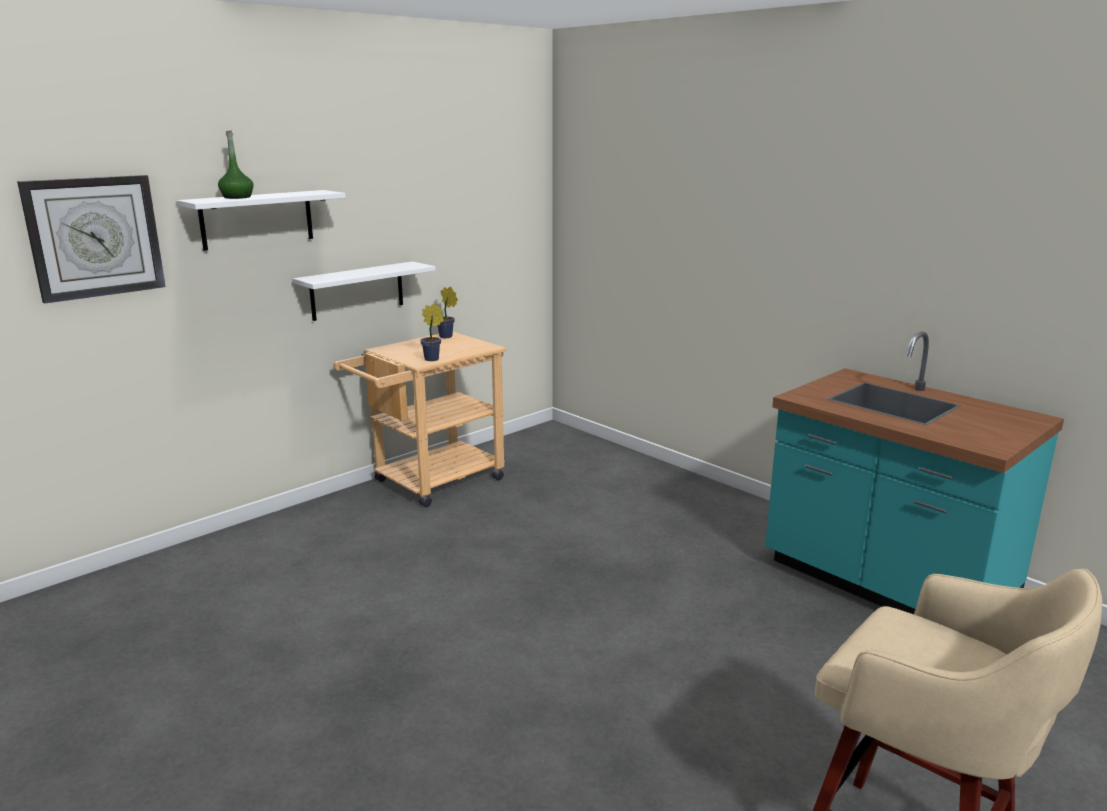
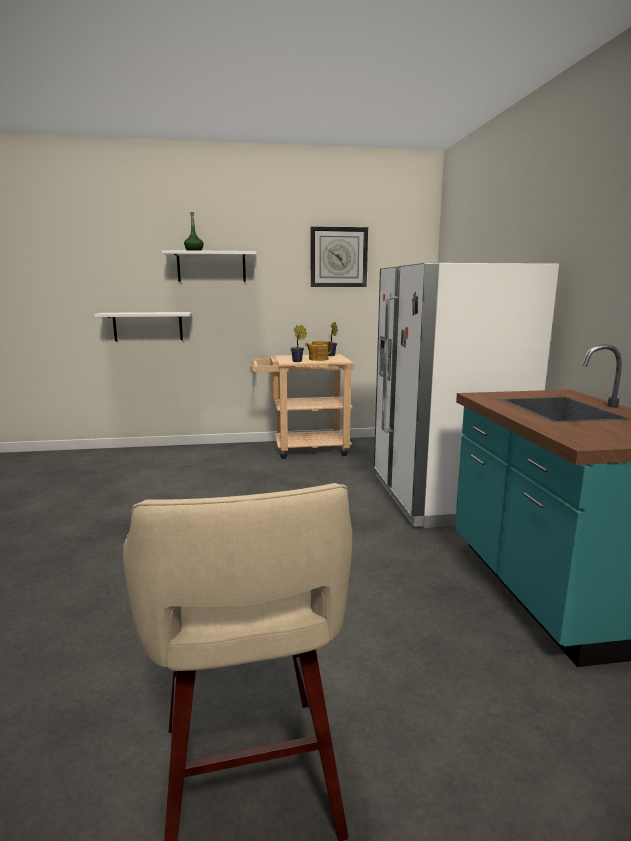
camera: 35 degrees right, 5 degrees down
wall clock [17,175,166,304] -> wall clock moved to [311,226,368,287]
white shelf [292,261,435,321] -> white shelf moved to [94,312,192,341]
none -> teapot [305,341,331,361]
none -> white fridge [374,263,559,528]

